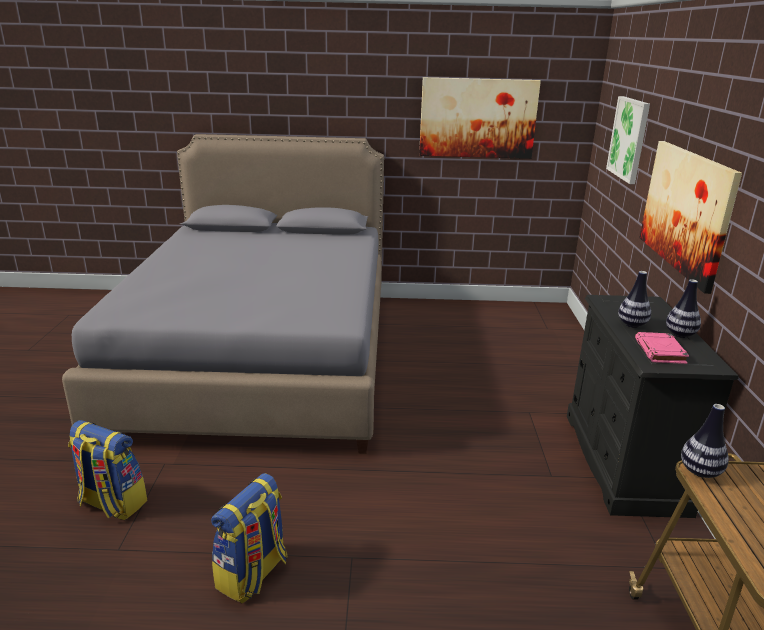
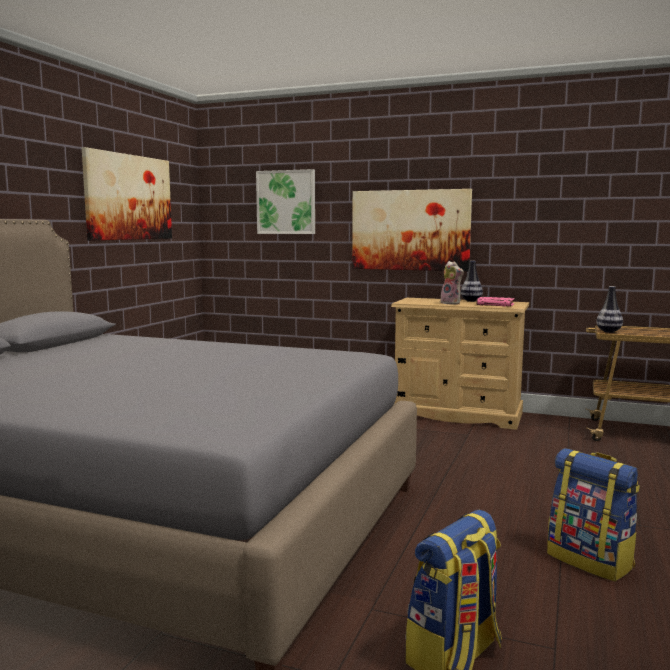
camera: 70 degrees left, 15 degrees down
black dresser [567,295,739,518] -> beige dresser [391,298,529,430]
vase [618,271,651,328] -> plush toy [440,261,464,305]

